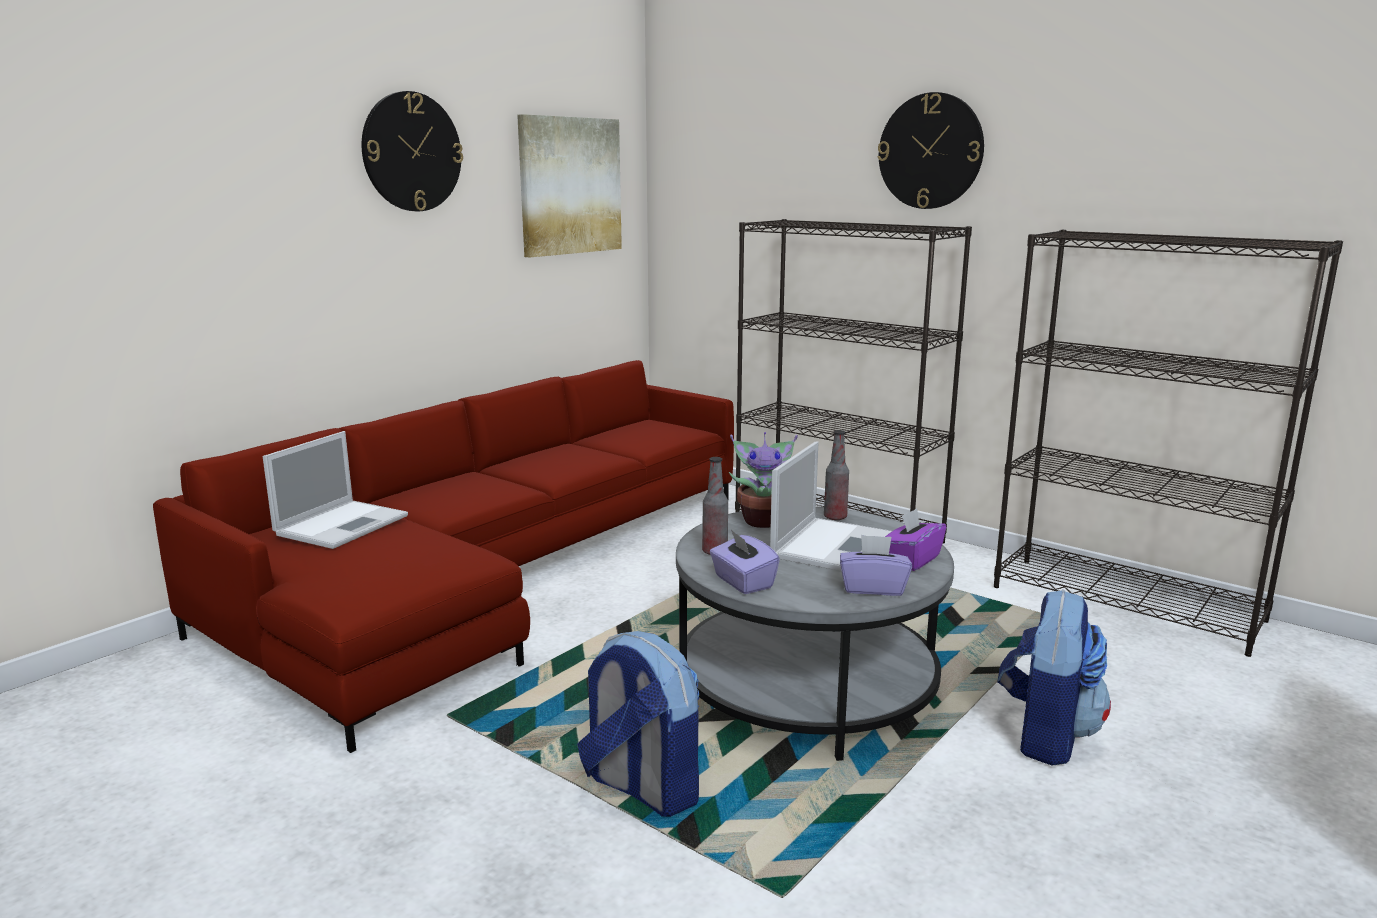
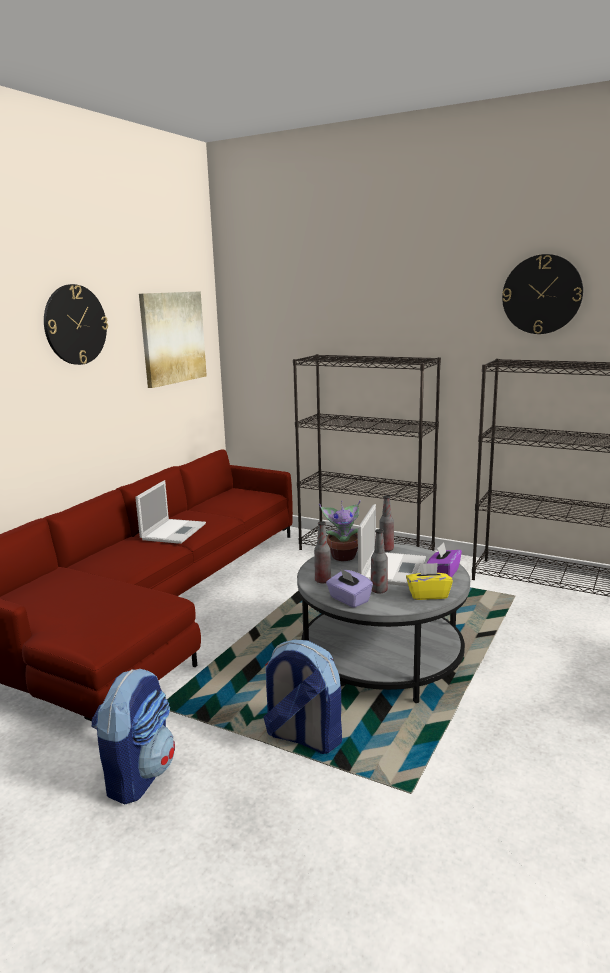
camera: 10 degrees left, 0 degrees up
laptop [263,431,408,549] -> laptop moved to [135,480,206,544]
purple tissue box [840,535,912,596] -> yellow tissue box [406,563,453,600]
wall clock [878,92,984,209] -> wall clock moved to [502,254,583,334]
backpack [997,589,1111,766] -> backpack moved to [91,669,175,804]
none -> bottle [371,529,388,593]

